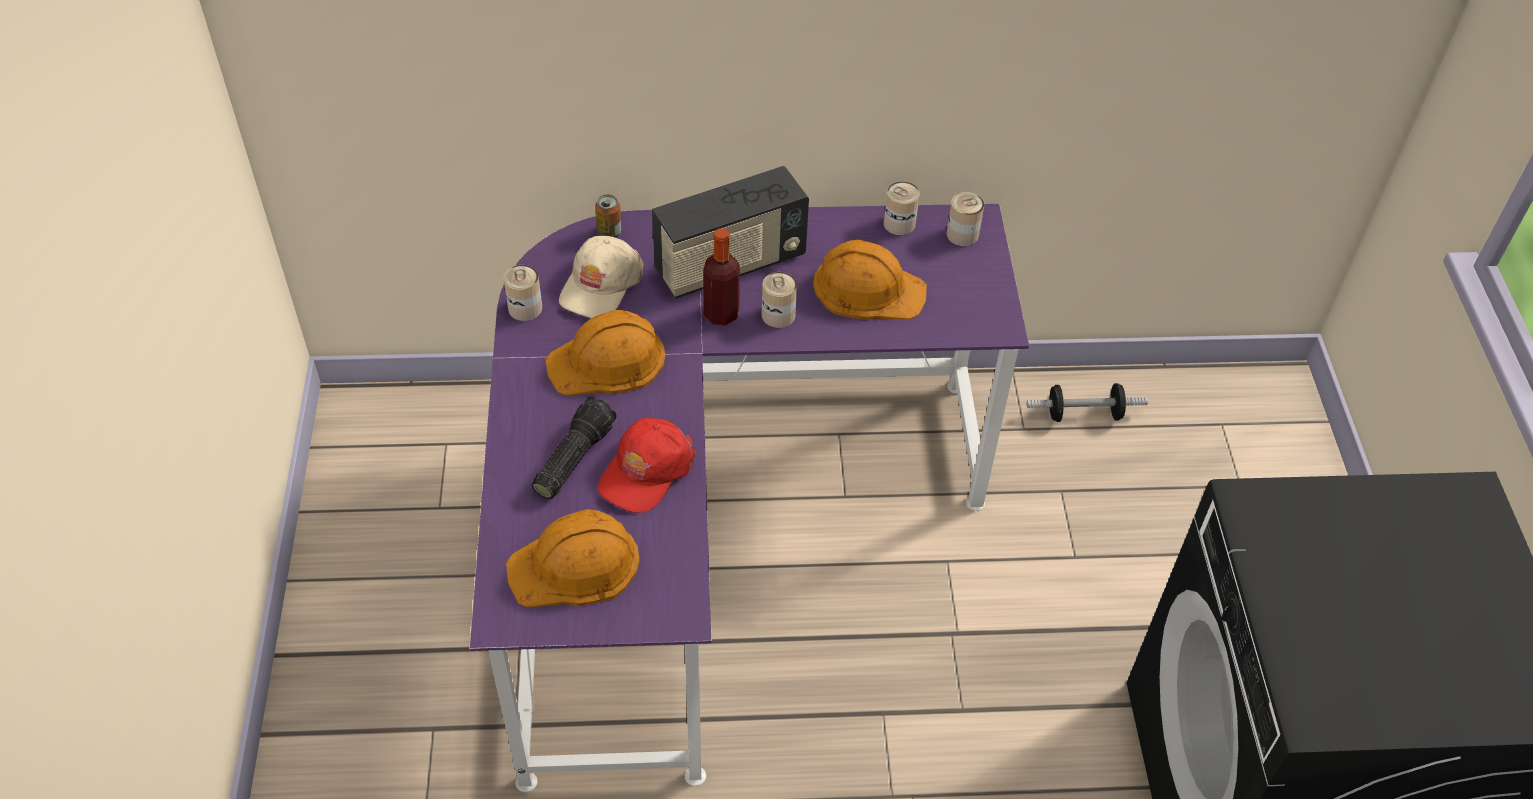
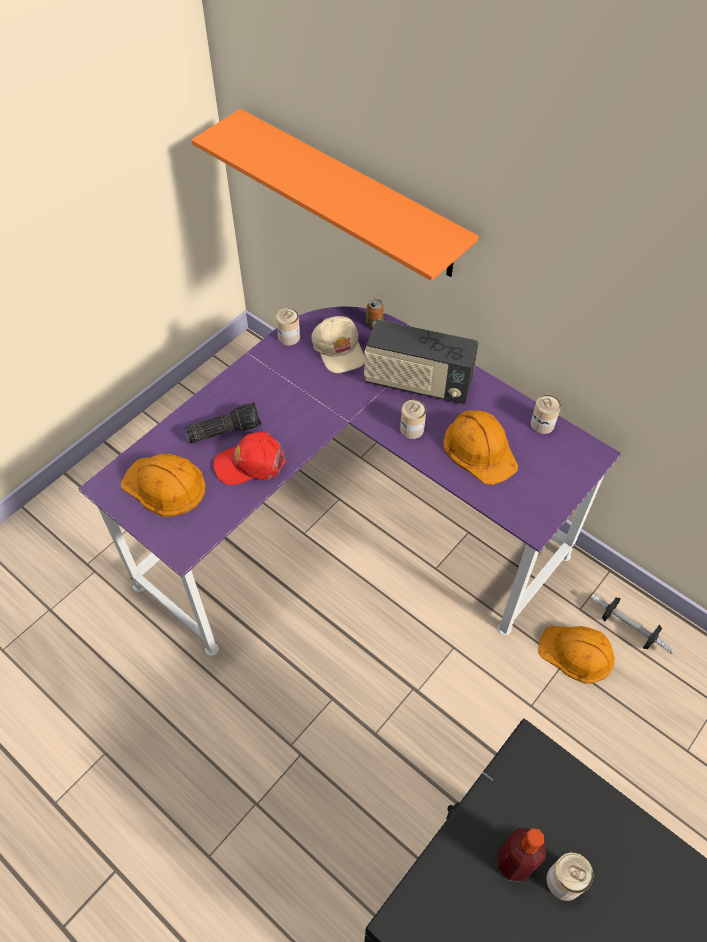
camera: 45 degrees right, 5 degrees up
orange hard hat [545,310,666,396] -> orange hard hat moved to [538,626,615,684]
beige cap [559,236,644,318] -> beige cap turned 90 degrees counterclockwise [311,316,364,373]
bottle [703,228,740,326] -> bottle moved to [498,828,546,882]
can [947,192,984,246] -> can moved to [547,853,593,901]
none -> orange shelf [191,109,479,281]

